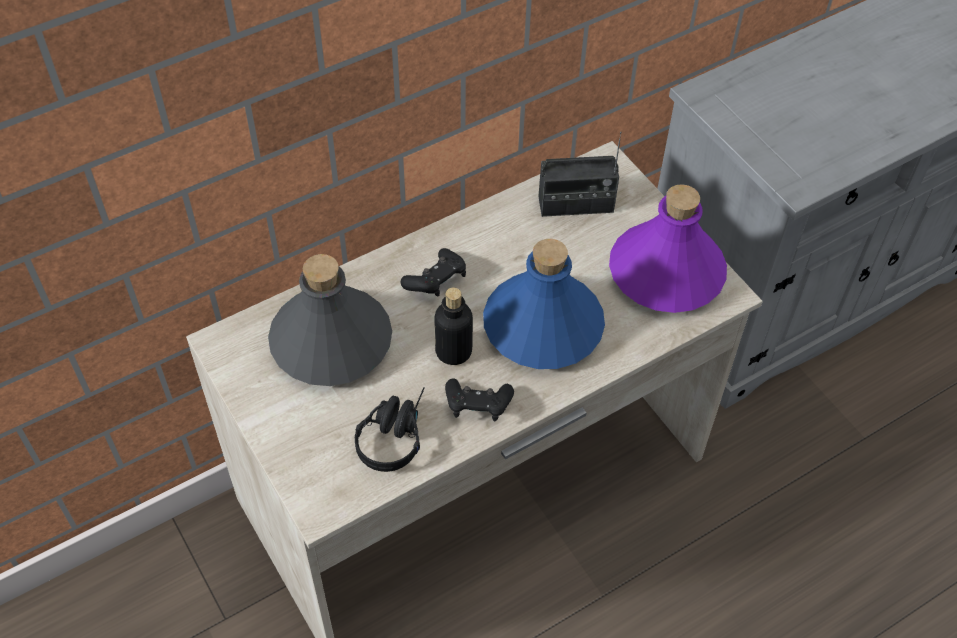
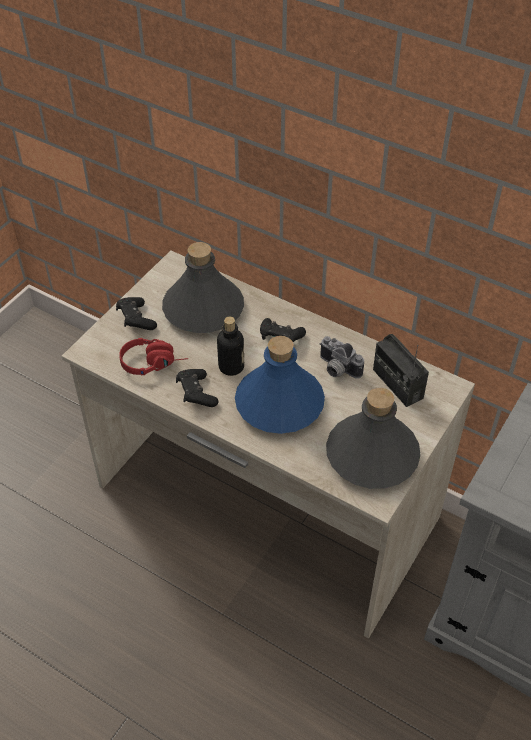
camera: 65 degrees right, 5 degrees down
black headphones [355,387,425,472] -> red headphones [119,338,188,375]
purple bottle [609,184,727,313] -> grey bottle [326,388,421,489]
none -> black game controller [116,297,157,330]
none -> camera [319,336,364,379]

